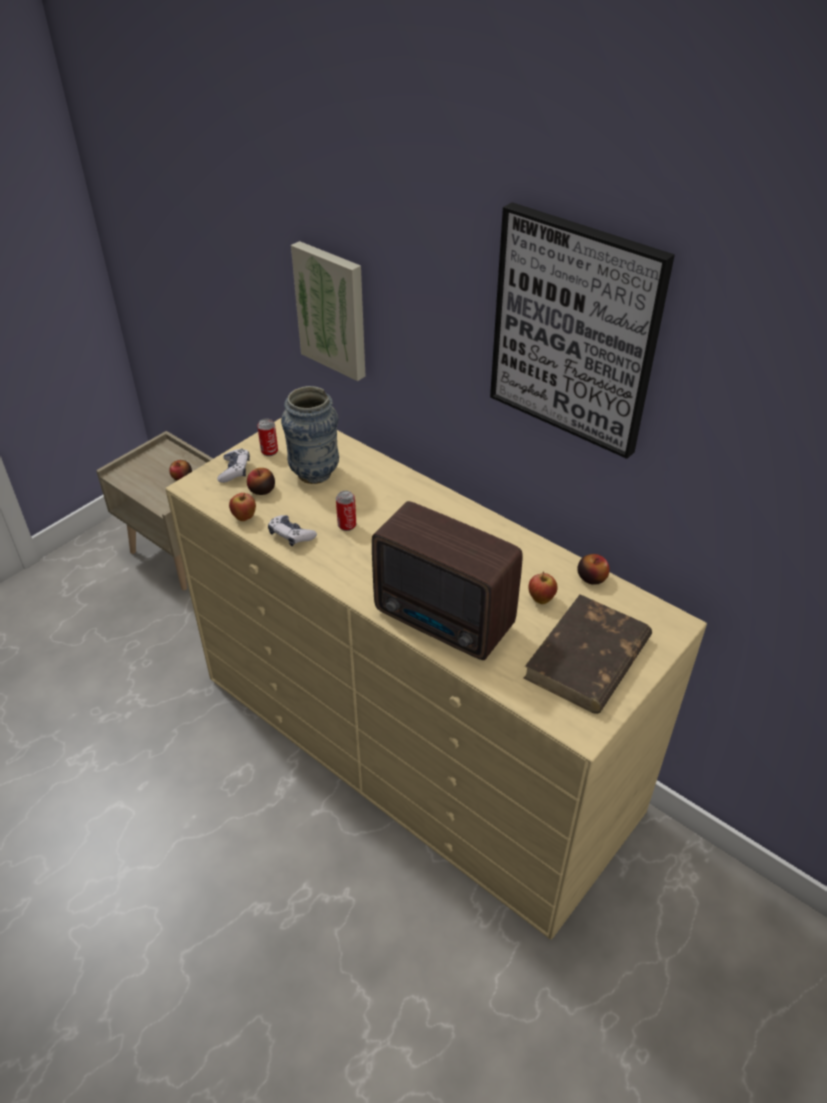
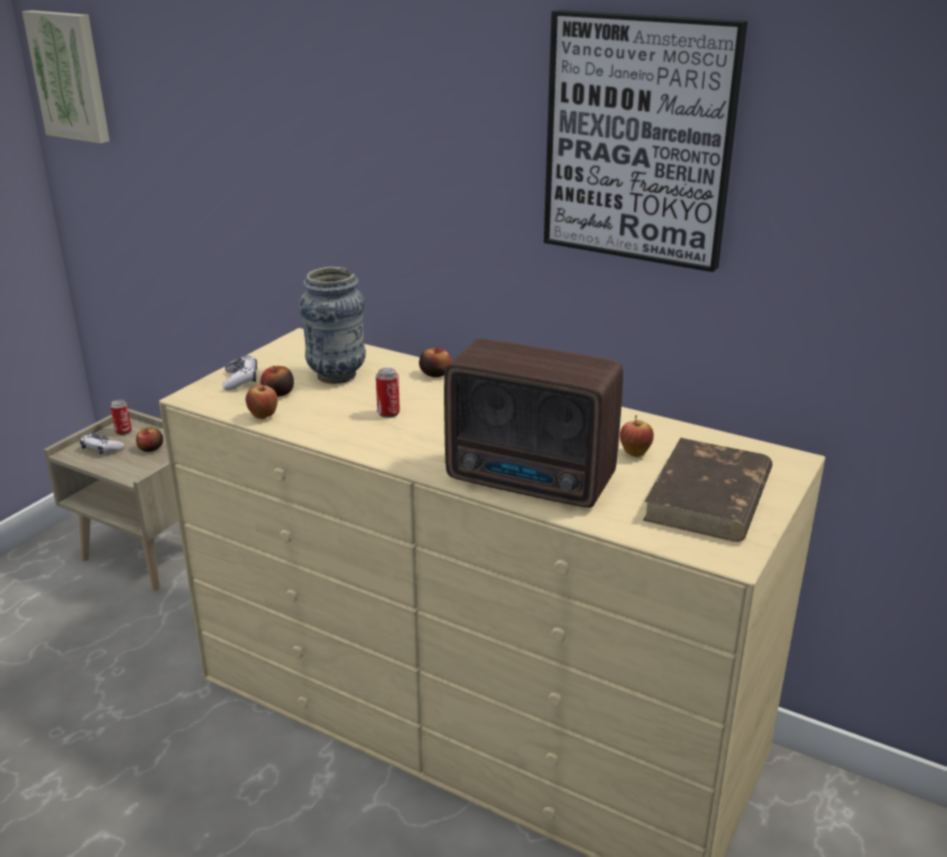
camera: 10 degrees left, 15 degrees down
can [257,418,278,456] -> can moved to [110,399,132,435]
game controller [268,515,317,546] -> game controller moved to [80,433,125,455]
picture [291,241,365,381] -> picture moved to [22,10,109,144]
apple [577,554,610,585] -> apple moved to [419,348,451,377]

